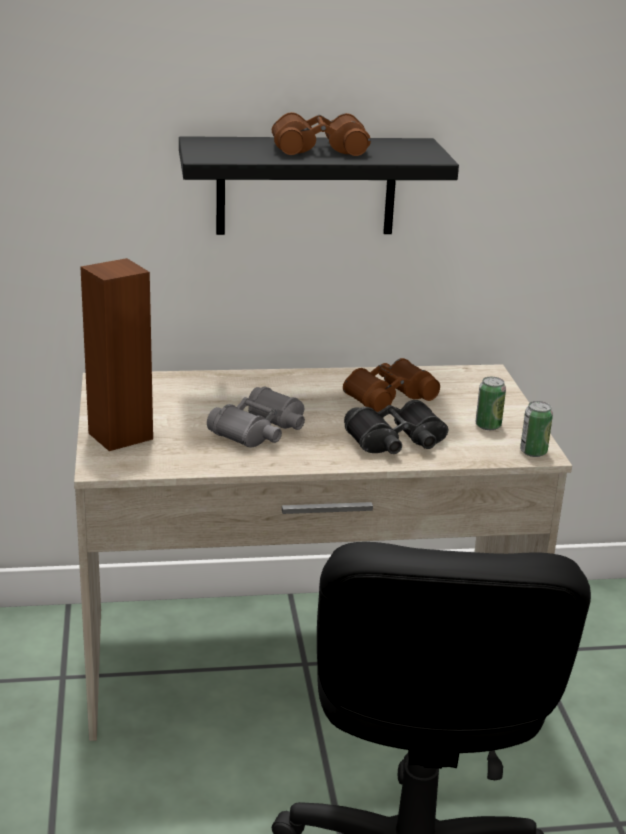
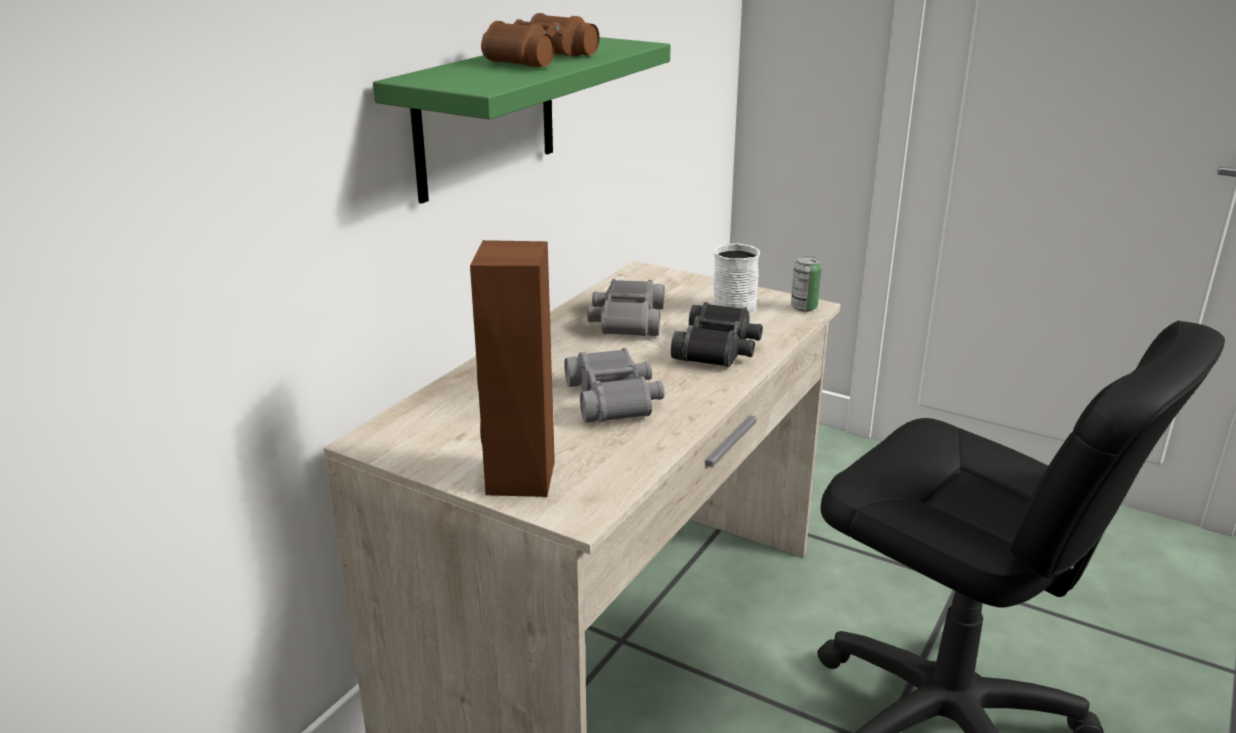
camera: 50 degrees left, 0 degrees up
black shelf [179,136,459,235] -> green shelf [373,37,671,204]
brown binoculars [343,358,440,413] -> grey binoculars [587,279,664,336]
can [475,377,506,430] -> white mug [713,243,760,315]

